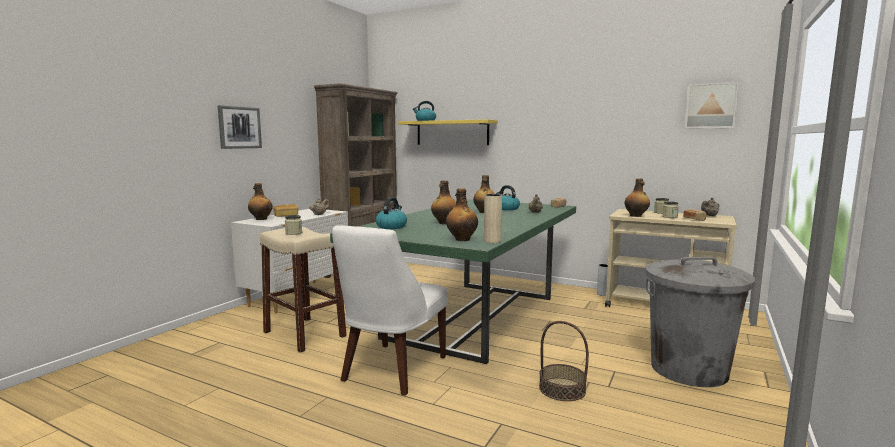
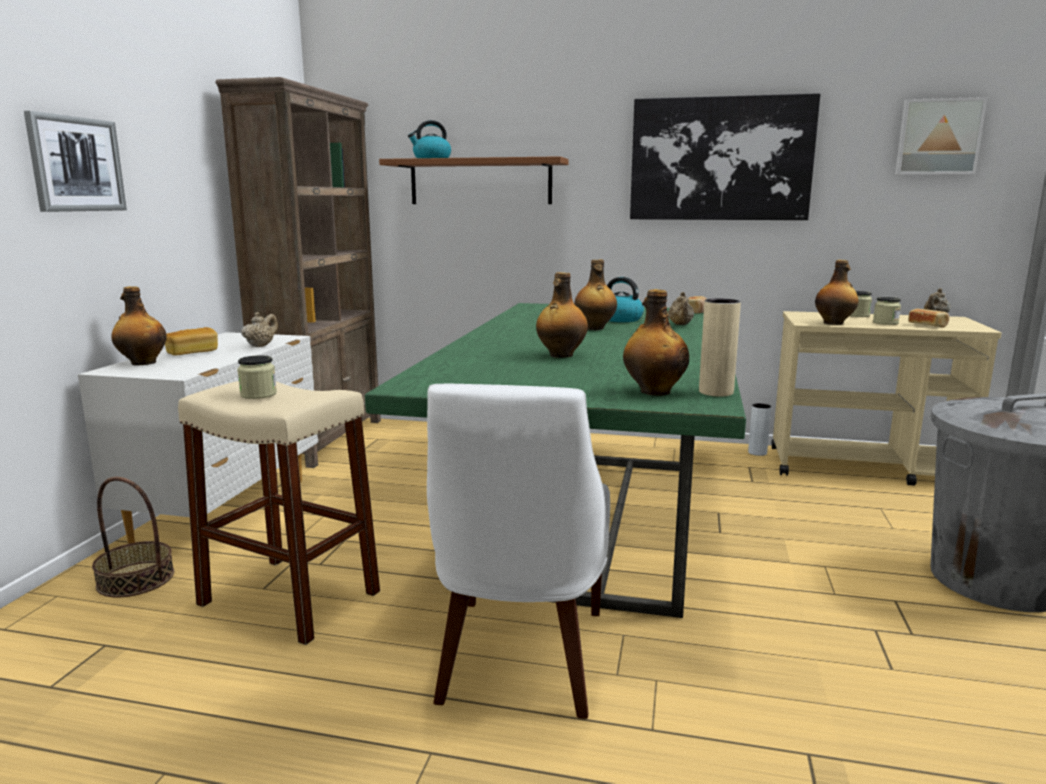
camera: 15 degrees left, 5 degrees up
kettle [376,197,407,229] -> none
yellow shelf [398,119,498,145] -> brown shelf [379,156,569,204]
basket [539,321,589,401] -> basket moved to [92,477,174,598]
none -> picture [630,93,820,220]

